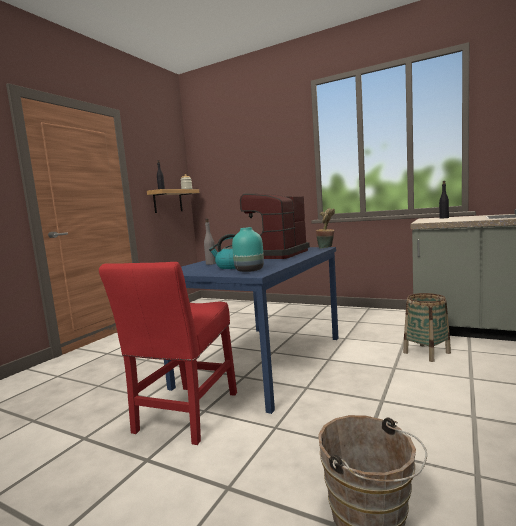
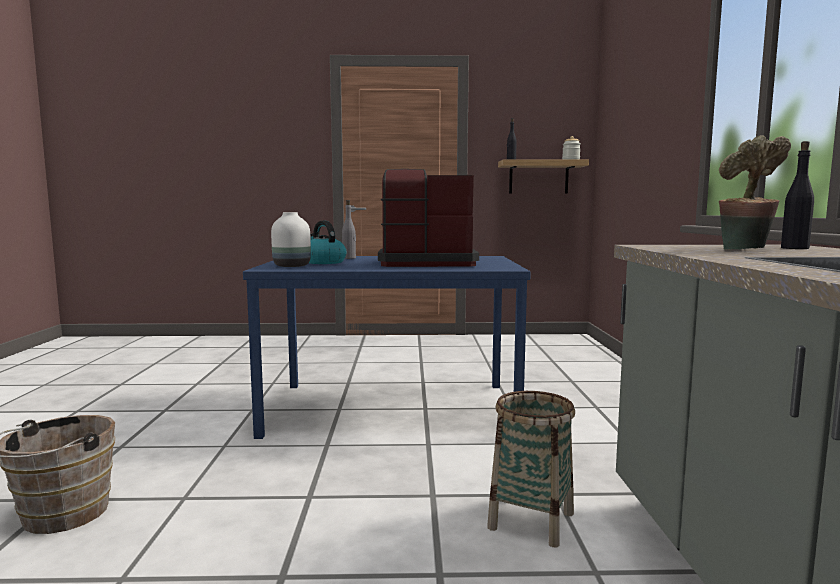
camera: 60 degrees right, 0 degrees up
red chair [99,262,237,445] -> none
turquoise vase [232,227,264,272] -> white vase [271,212,311,267]
potted plant [316,208,335,248] -> potted plant moved to [719,135,791,250]

